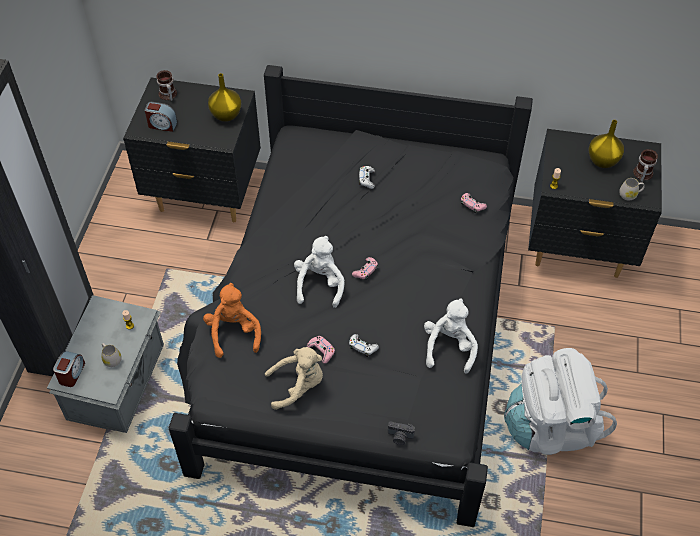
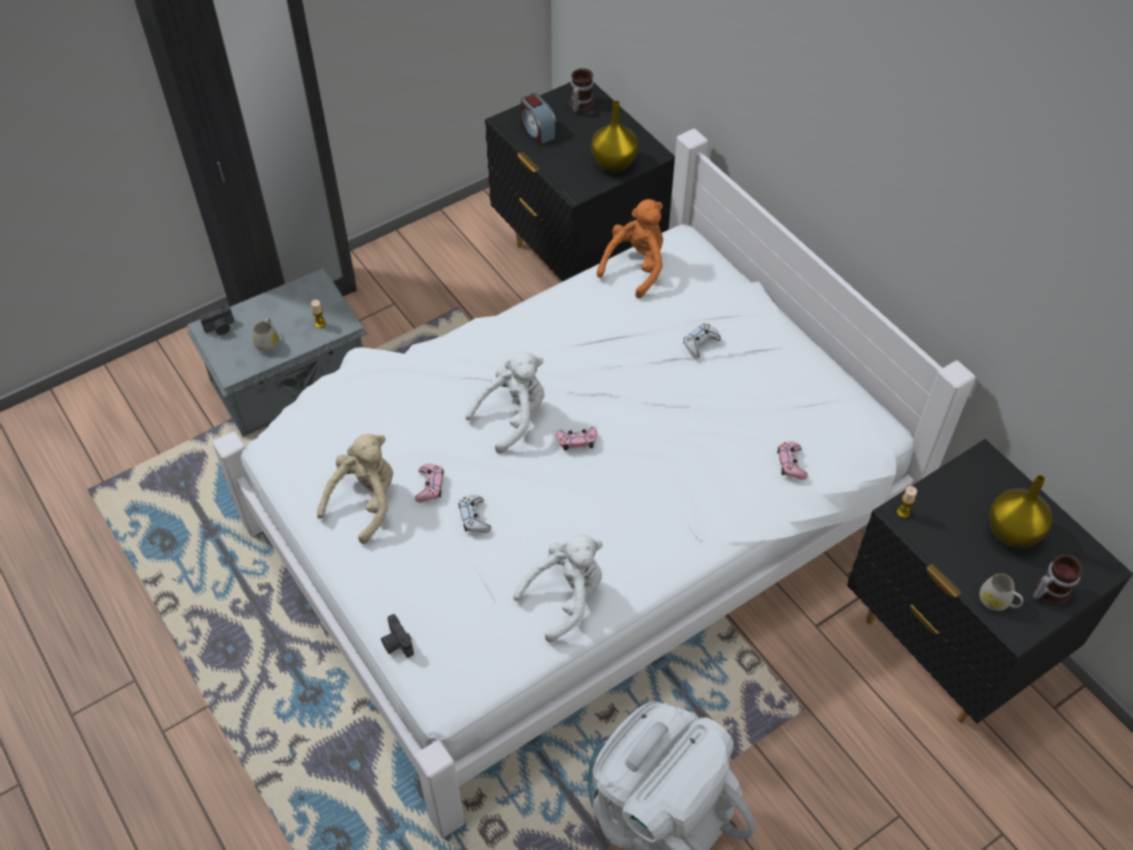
camera: 45 degrees right, 0 degrees up
alarm clock [53,351,85,387] -> camera [200,305,234,335]
black bed [169,65,533,527] -> white bed [212,128,976,838]
orange plush toy [203,283,261,358] -> orange plush toy moved to [597,199,663,298]
beige plush toy [265,347,323,410] -> beige plush toy turned 90 degrees counterclockwise [317,434,393,544]

